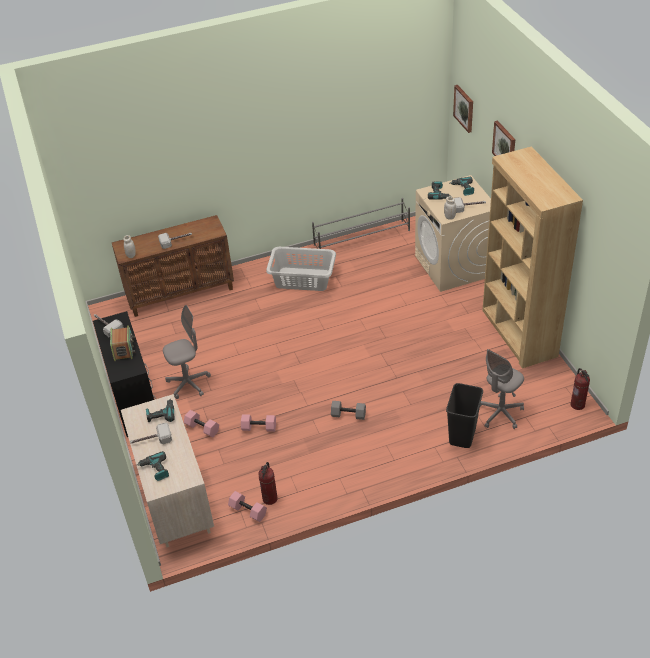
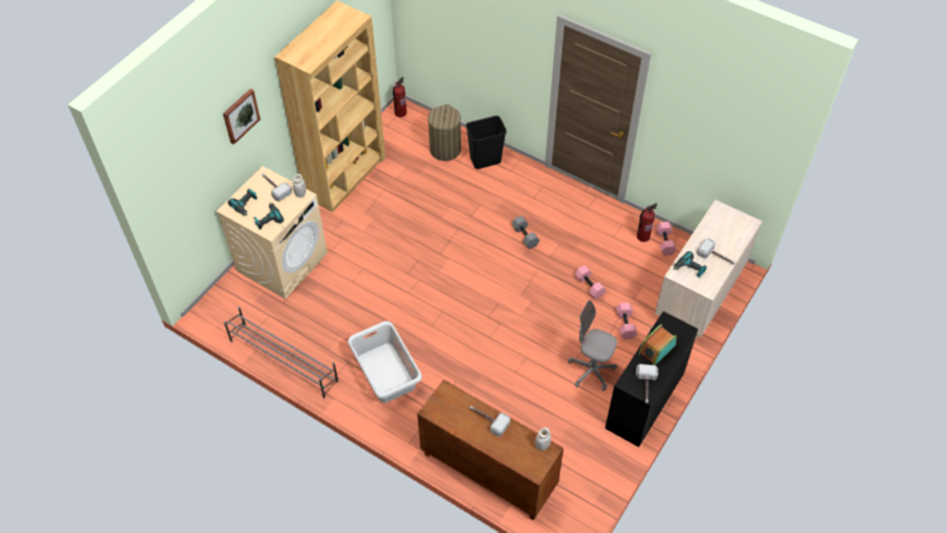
camera: 130 degrees left, 10 degrees up
power drill [137,451,169,481] -> none
picture [453,85,473,133] -> none
grey office chair [480,349,524,429] -> laundry basket [428,104,461,161]

